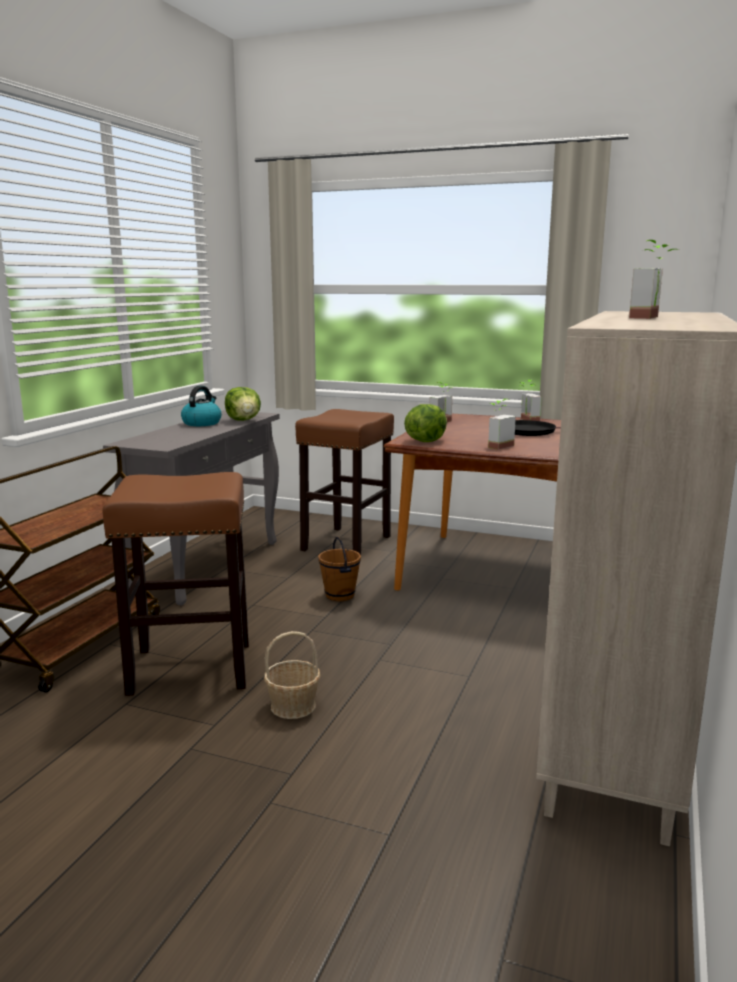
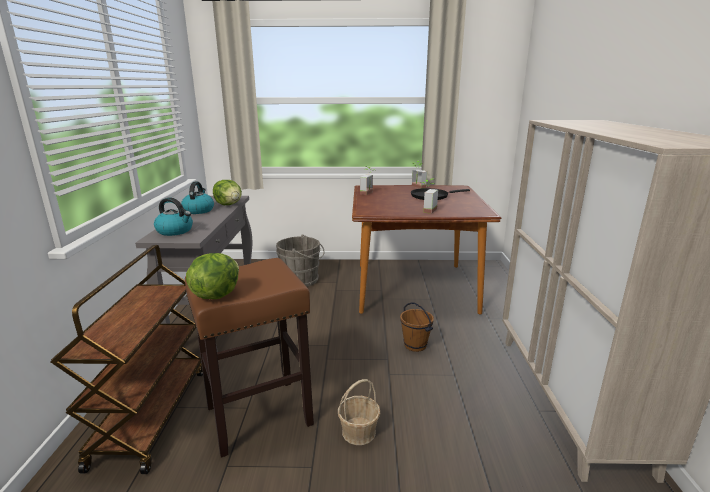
camera: 20 degrees left, 5 degrees up
brown stool [295,409,394,555] -> grey bucket [276,234,325,287]
brown bucket [318,537,361,601] -> brown bucket moved to [400,302,434,352]
lettuce [404,404,447,442] -> lettuce moved to [186,253,239,299]
potted plant [629,240,679,319] -> none
none -> kettle [154,198,193,236]

